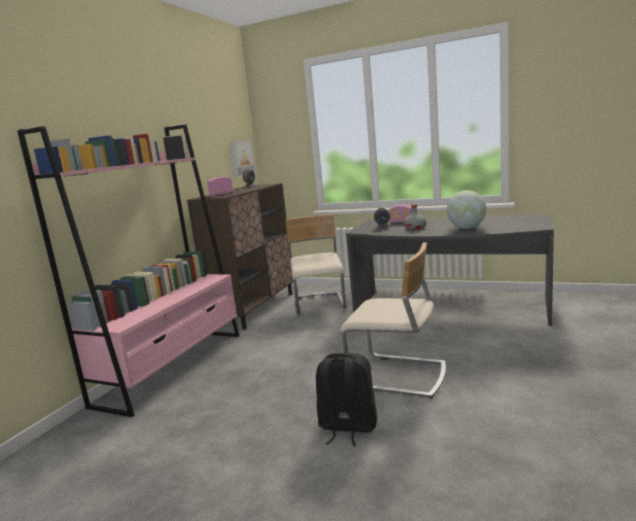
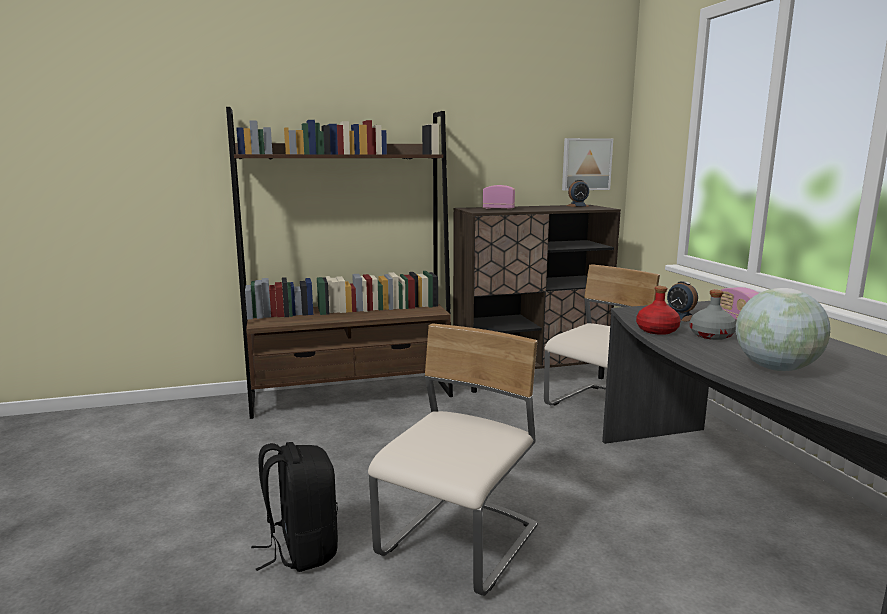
camera: 50 degrees right, 0 degrees up
pink bookcase [17,125,239,417] -> brown bookcase [226,107,453,419]
beige chair [340,243,446,399] -> beige chair turned 135 degrees counterclockwise [368,323,538,596]
none -> red bottle [636,286,681,335]

